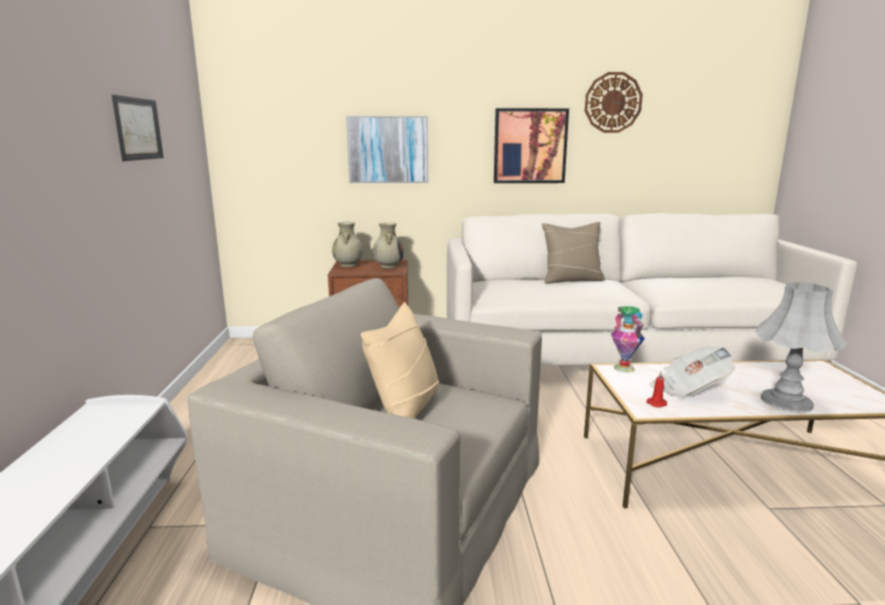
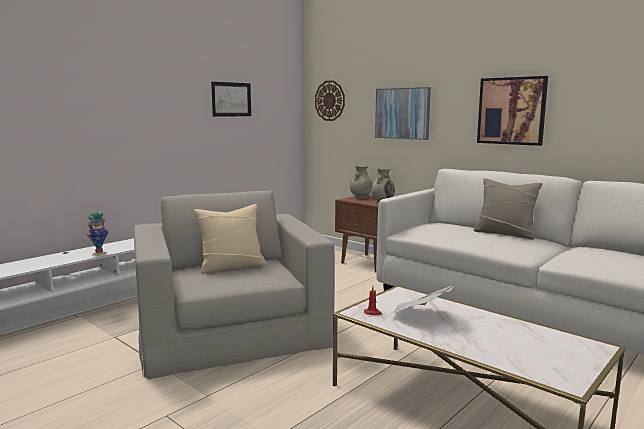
camera: 45 degrees right, 5 degrees down
wall clock [585,72,643,133] -> wall clock moved to [315,80,345,121]
vase [611,306,645,372] -> vase moved to [86,212,109,256]
grey table lamp [755,282,847,413] -> none

